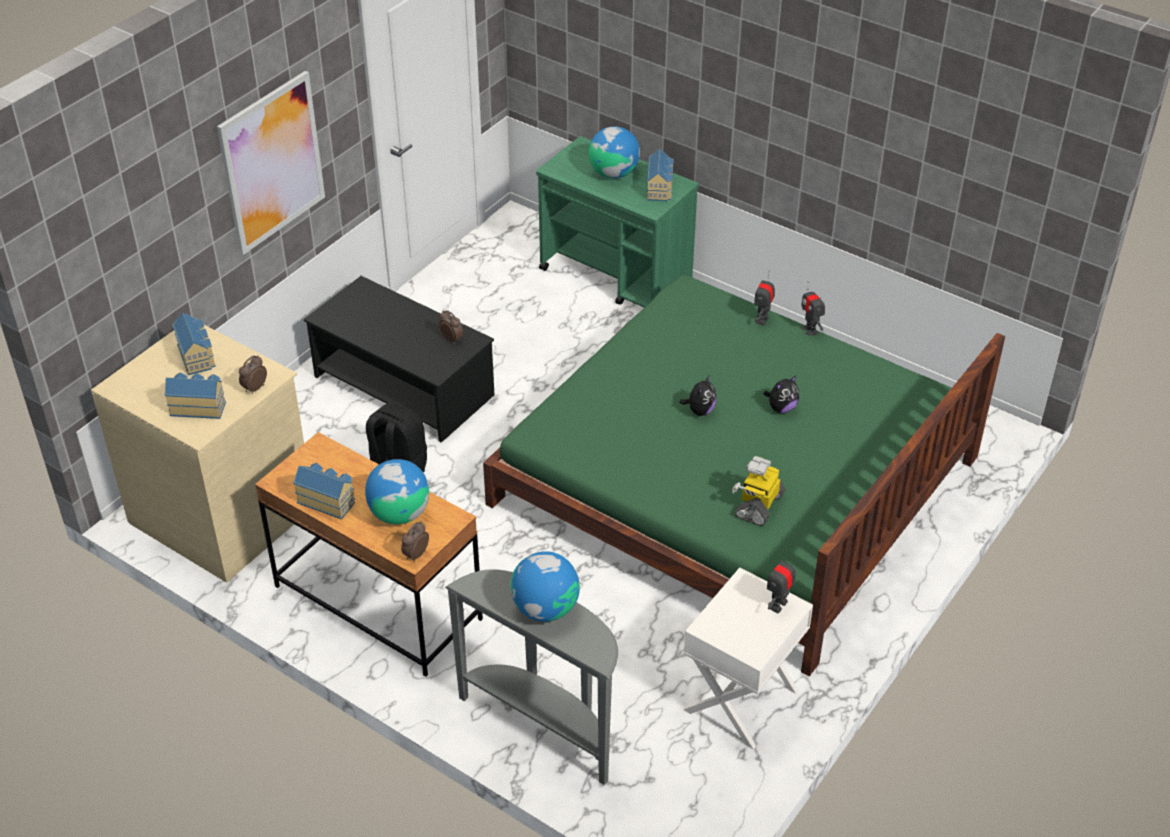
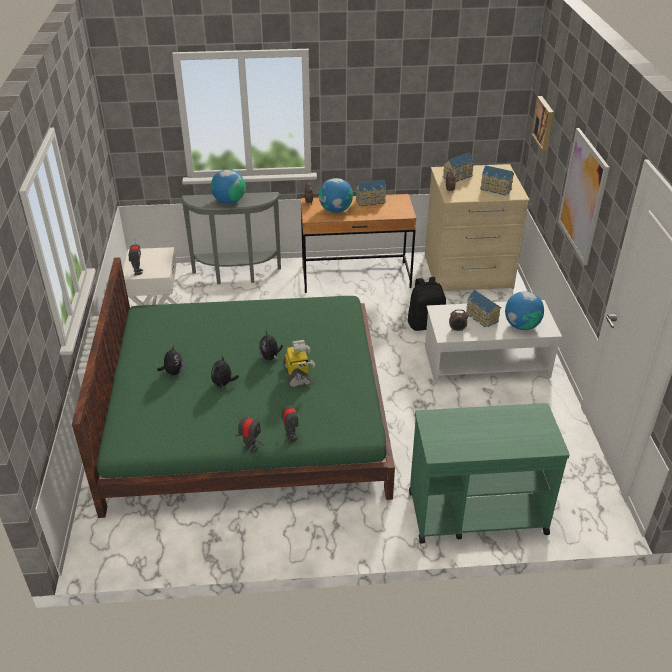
camera: 140 degrees right, 5 degrees down
black coffee table [304,276,494,443] -> white coffee table [425,300,562,385]
globe [589,126,640,178] -> globe moved to [505,291,544,330]
toy house [647,149,674,201] -> toy house moved to [466,289,501,327]
toy robot [732,456,786,526] -> toy robot moved to [283,340,315,388]
none -> plush toy [157,344,183,375]
none -> picture [531,96,554,152]

